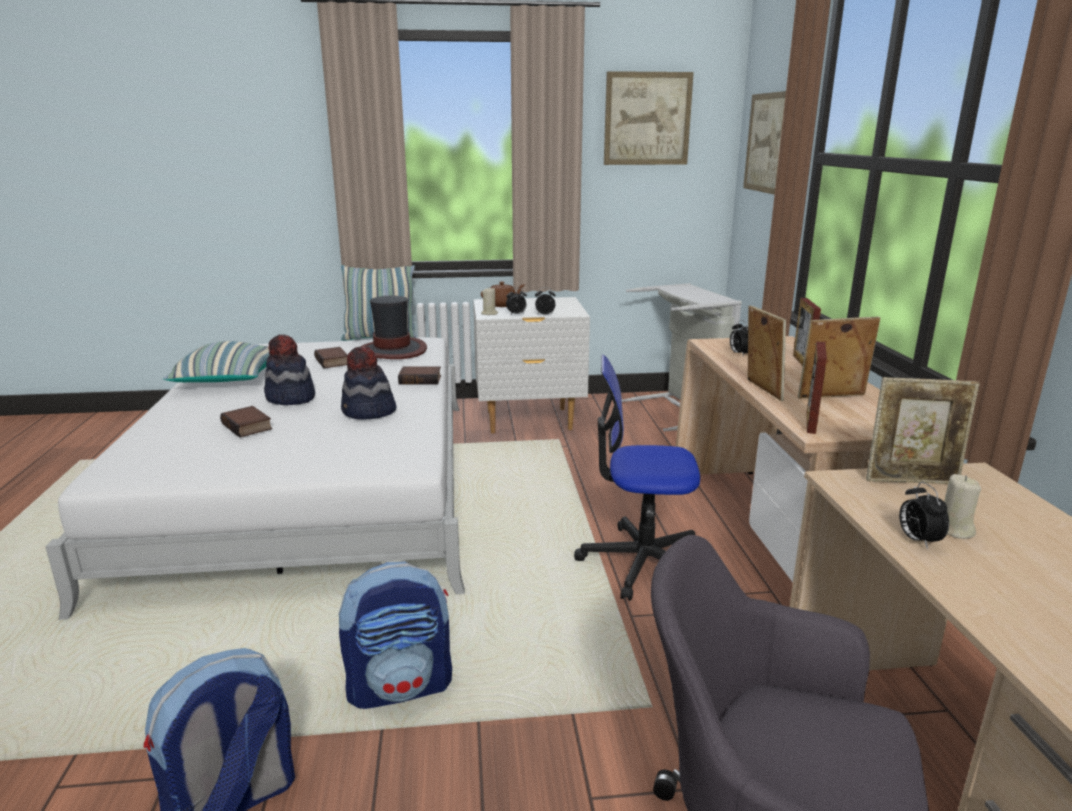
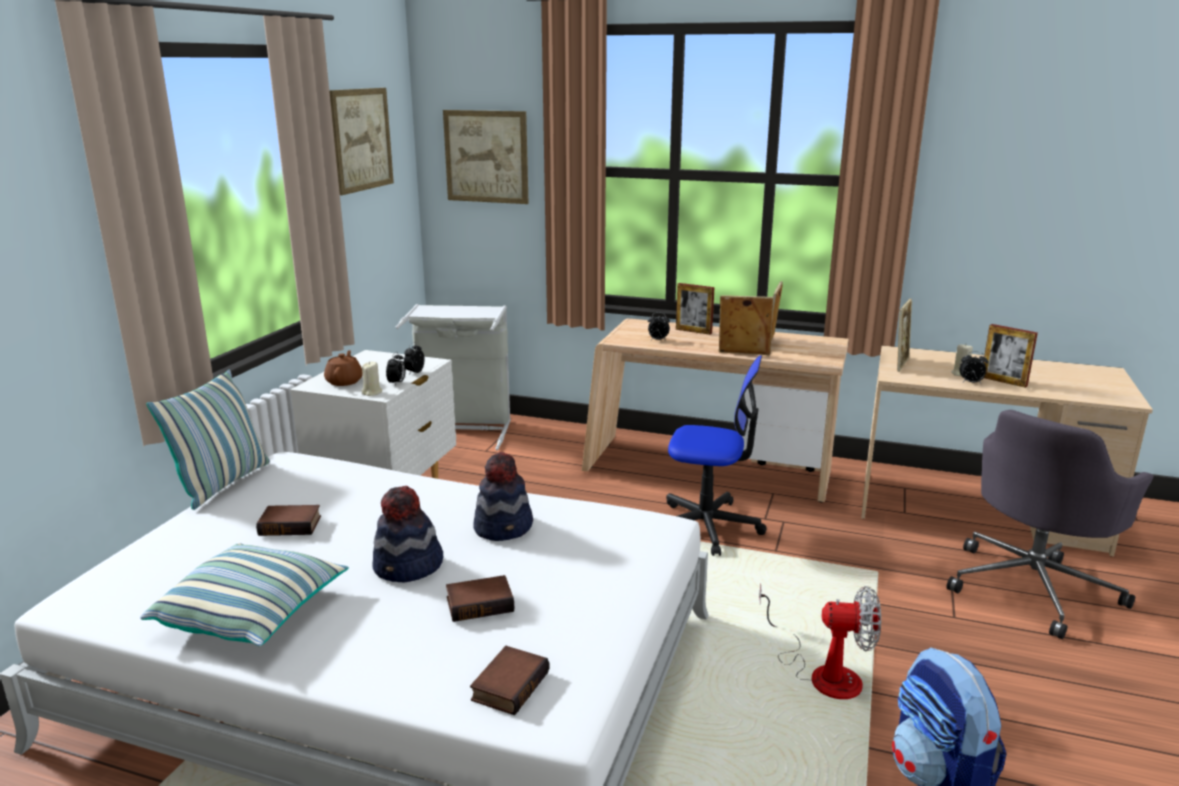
camera: 65 degrees left, 0 degrees up
backpack [338,562,452,709] -> fan [759,583,881,699]
hat [360,296,427,359] -> none
book [398,366,441,385] -> book moved to [470,646,550,715]
office chair [574,355,700,601] -> office chair turned 105 degrees counterclockwise [666,355,766,556]
picture frame [807,341,827,434] -> picture frame moved to [983,324,1038,388]

